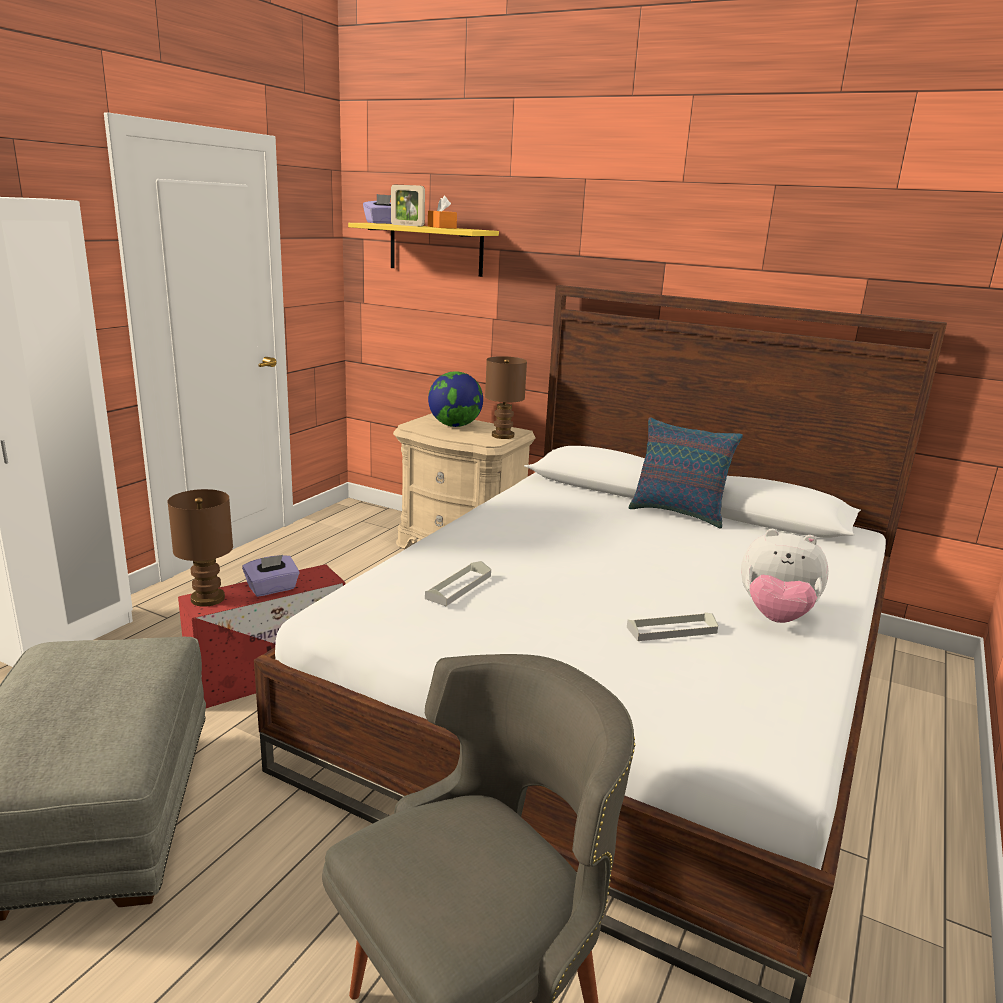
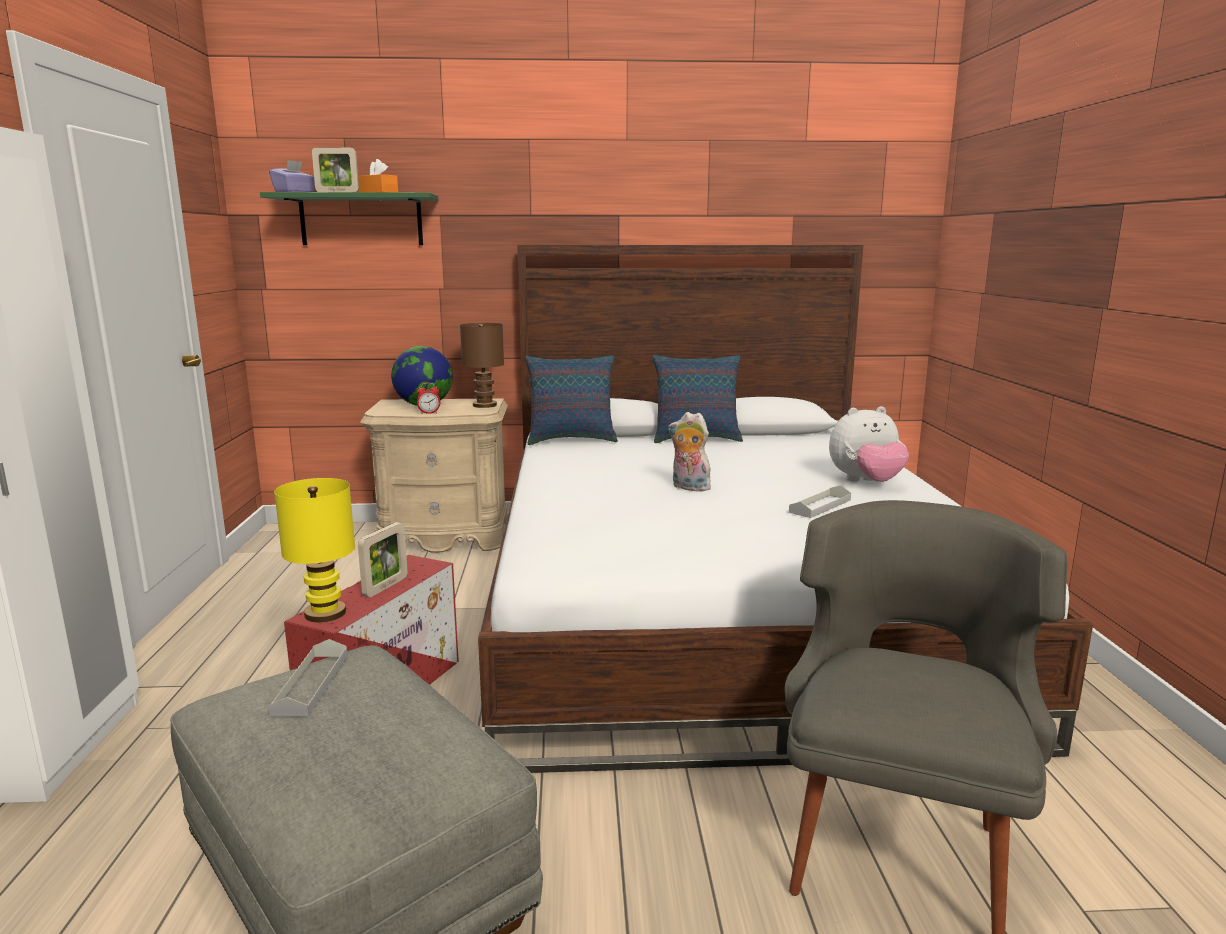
camera: 30 degrees left, 5 degrees down
brown table lamp [167,489,233,607] -> yellow table lamp [274,478,355,622]
purple tissue box [242,555,300,597] -> picture frame [358,522,408,597]
yellow shelf [348,223,499,277] -> green shelf [260,192,438,245]
grey tray [425,561,491,606] -> grey tray moved to [268,639,348,717]
none -> alarm clock [417,383,440,414]
none -> blue pillow [525,356,618,445]
none -> plush toy [668,412,715,491]

